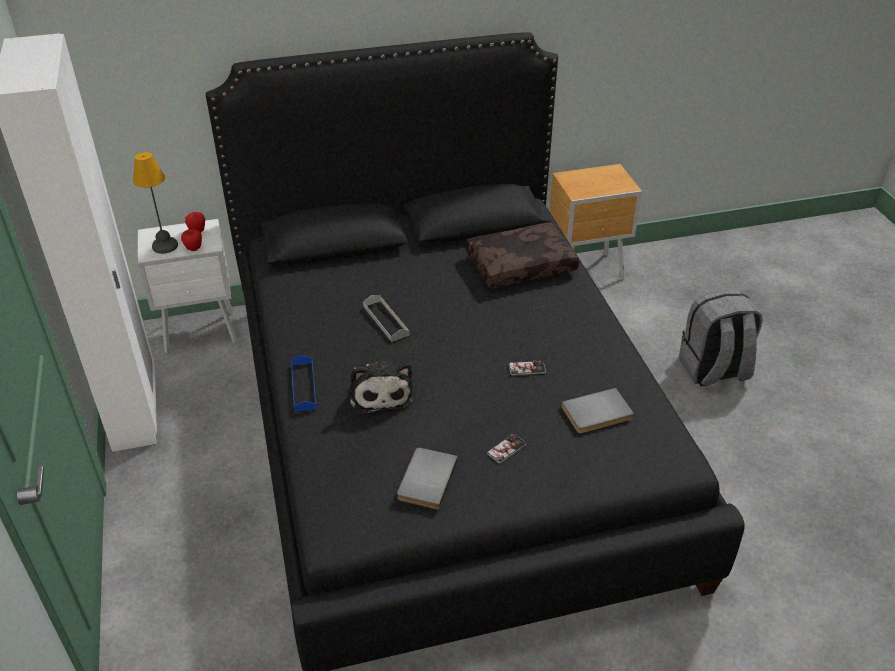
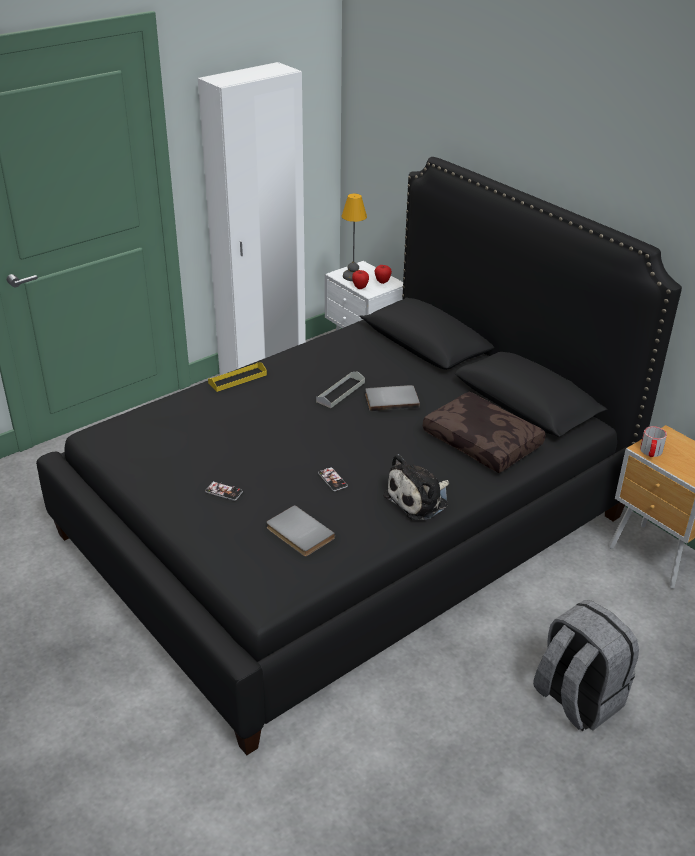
camera: 65 degrees right, 5 degrees down
blue tray [291,355,317,412] -> yellow tray [208,362,267,392]
plush toy [349,361,413,415] -> plush toy moved to [383,454,449,520]
grey book [397,448,458,510] -> grey book moved to [365,385,420,411]
none -> mug [640,426,667,457]

